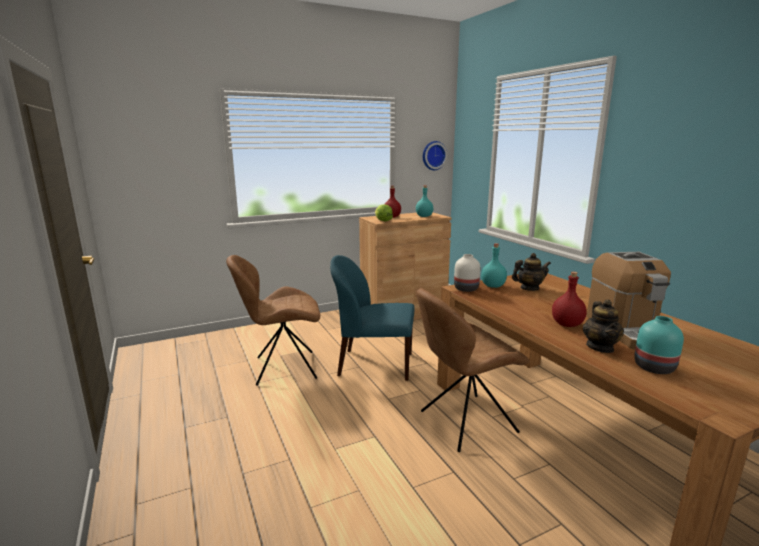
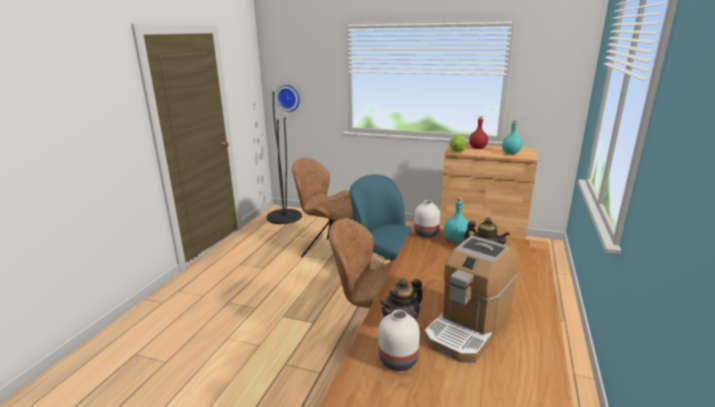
camera: 45 degrees right, 5 degrees up
wall clock [423,141,447,170] -> wall clock moved to [276,85,300,112]
red bottle [552,272,587,327] -> none
turquoise vase [634,316,684,374] -> white vase [378,310,420,371]
none -> black floor lamp [266,88,302,224]

